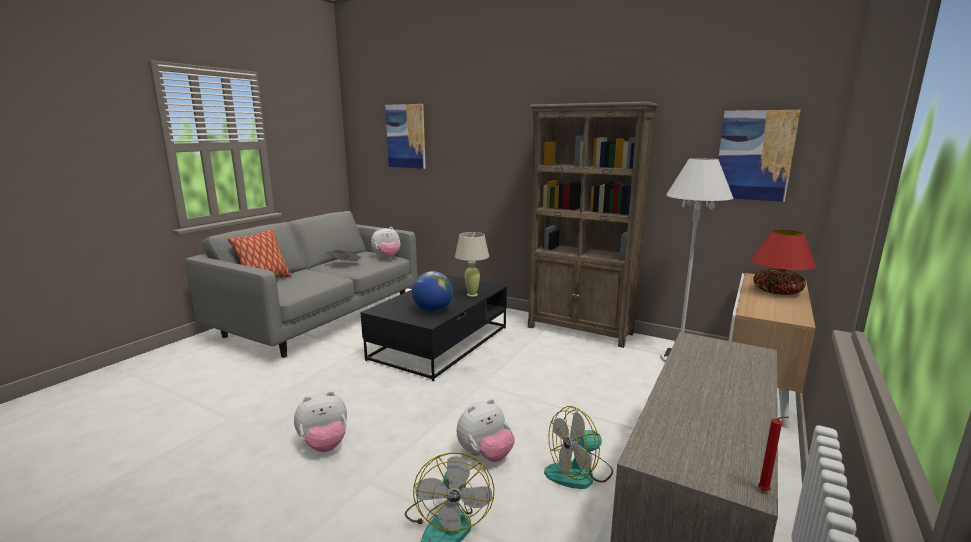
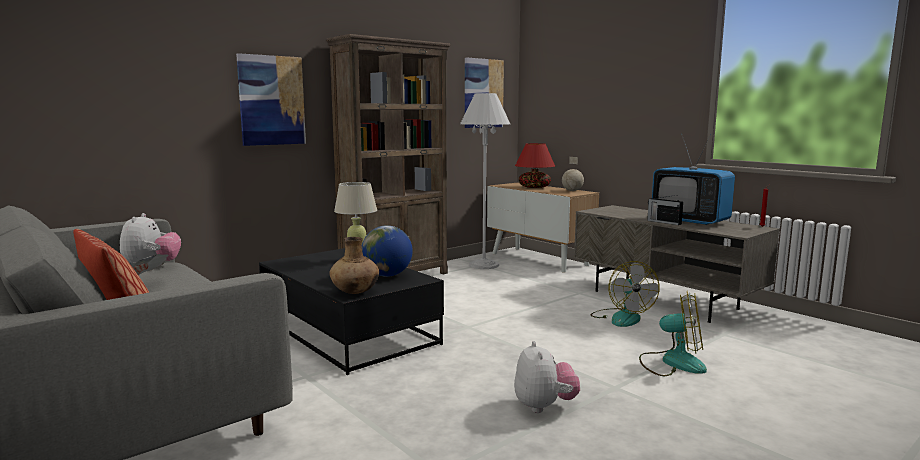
camera: 70 degrees left, 5 degrees down
picture [385,104,426,169] -> picture moved to [236,53,306,146]
plush toy [457,399,515,462] -> none
none -> brown vase [329,237,379,294]
none -> globe [562,157,584,191]
none -> radio [647,195,683,225]
none -> television [652,134,735,225]

